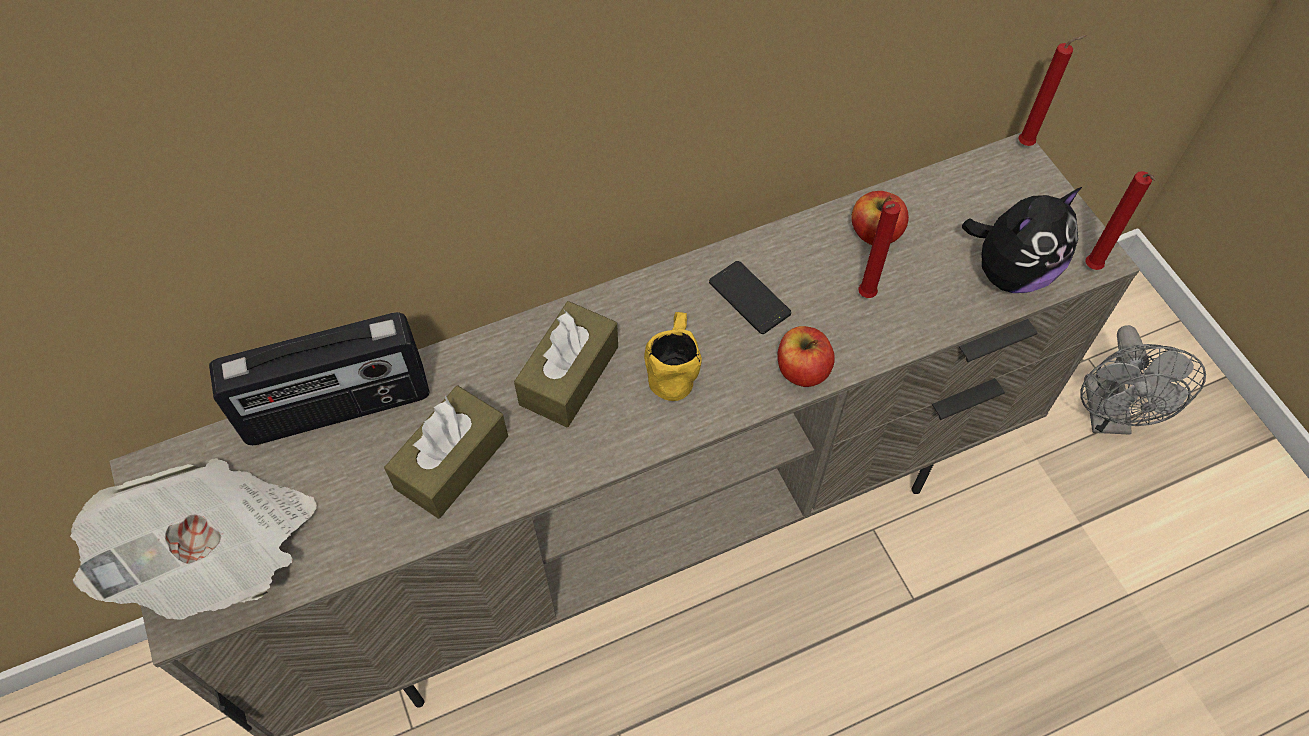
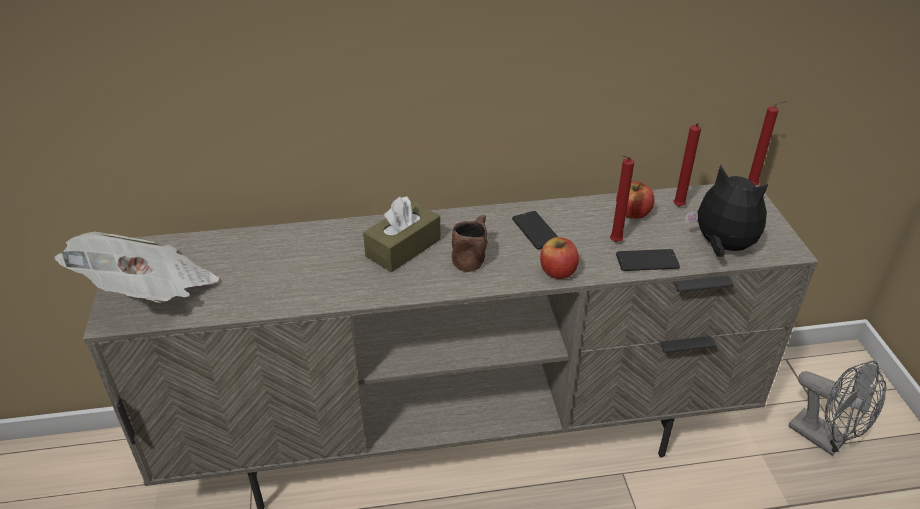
camera: 15 degrees right, 20 degrees down
radio [209,312,429,445] -> none
brown tissue box [384,386,508,519] -> none
yellow mug [644,312,702,401] -> brown mug [452,215,488,272]
plush toy [962,187,1082,293] -> plush toy turned 120 degrees counterclockwise [685,164,768,257]
grey fan [1080,325,1206,435] -> grey fan turned 60 degrees counterclockwise [788,361,887,456]
red candle [1085,171,1155,270] -> red candle moved to [673,123,701,206]
none -> phone [616,249,680,271]

